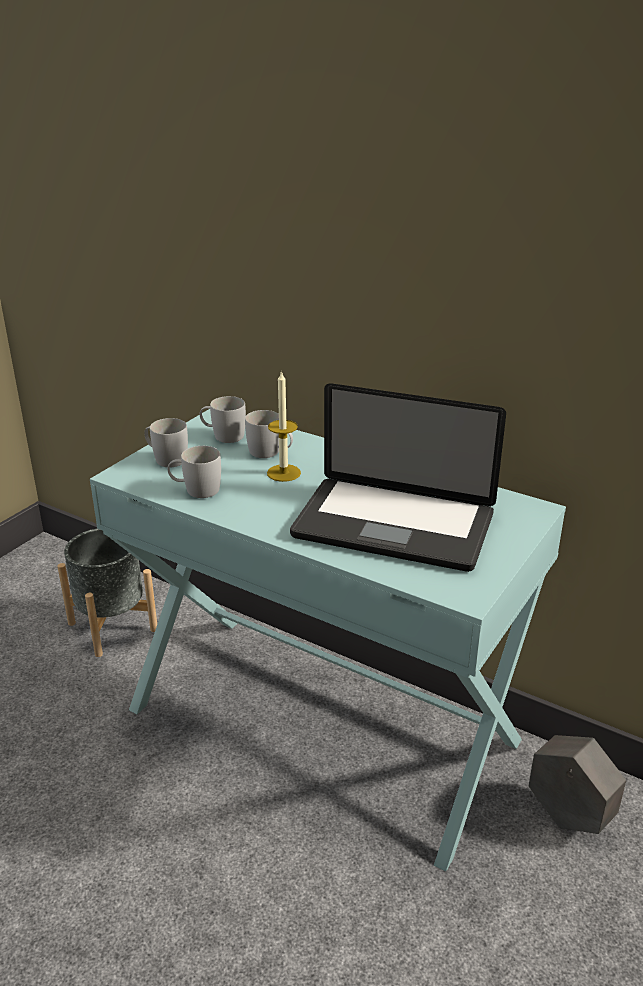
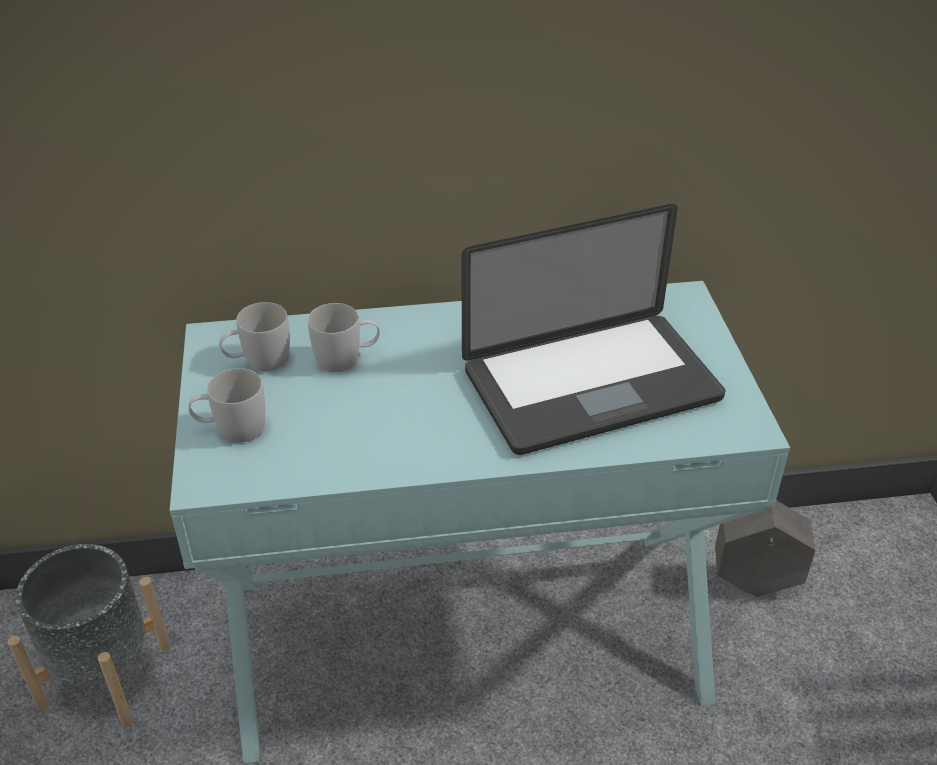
camera: 40 degrees left, 10 degrees up
white mug [167,446,221,498] -> none
candle [267,370,301,482] -> none

